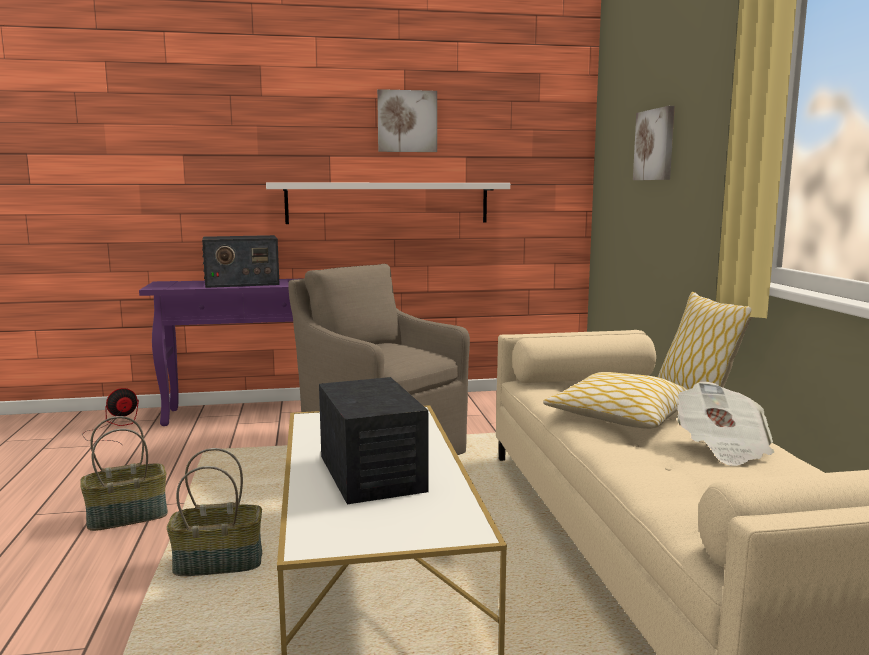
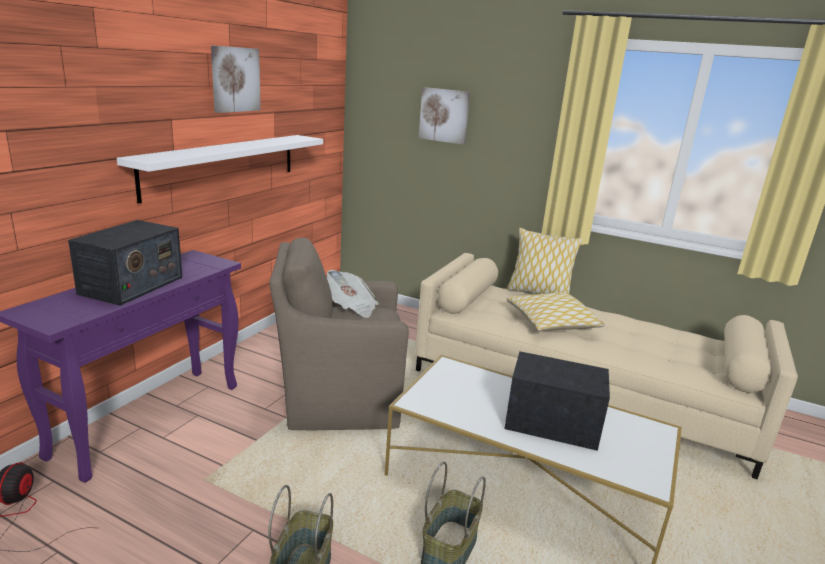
camera: 55 degrees left, 10 degrees up
newspaper [677,382,774,466] -> newspaper moved to [327,270,379,318]

